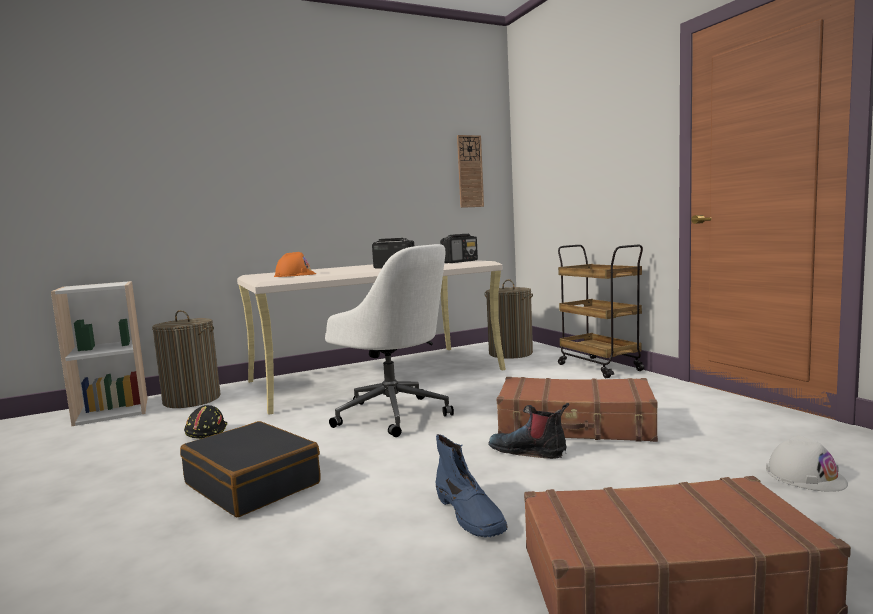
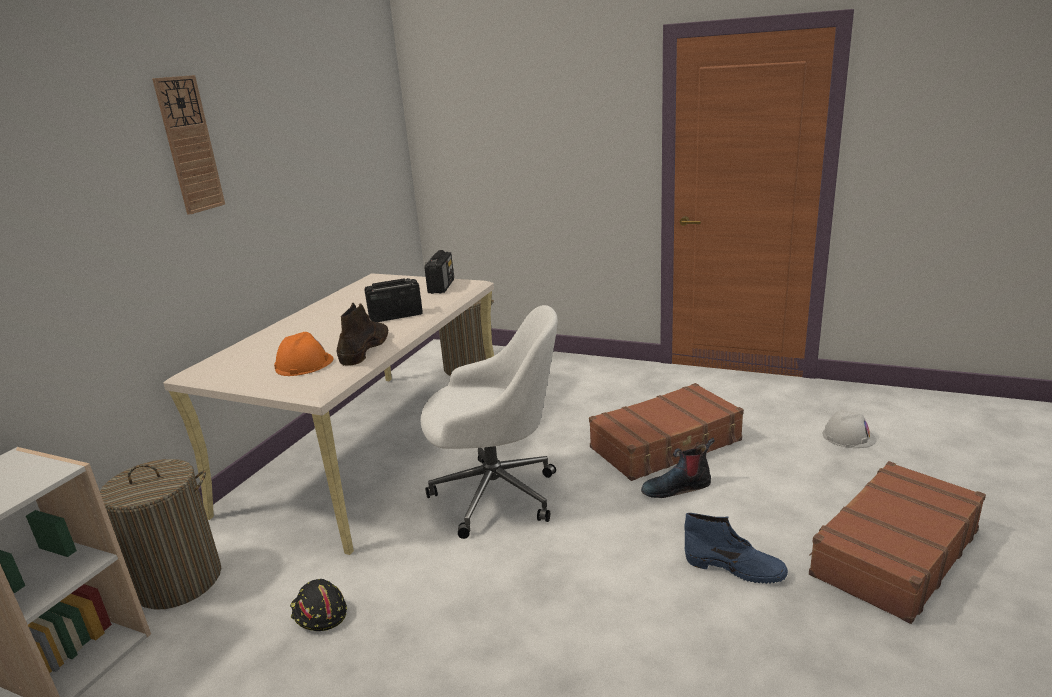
camera: 40 degrees left, 15 degrees up
black suitcase [180,421,320,517] -> none
wall clock [457,135,484,208] -> wall clock moved to [152,75,225,215]
brown cart [558,245,644,378] -> none
none -> brown boot [337,303,388,366]

